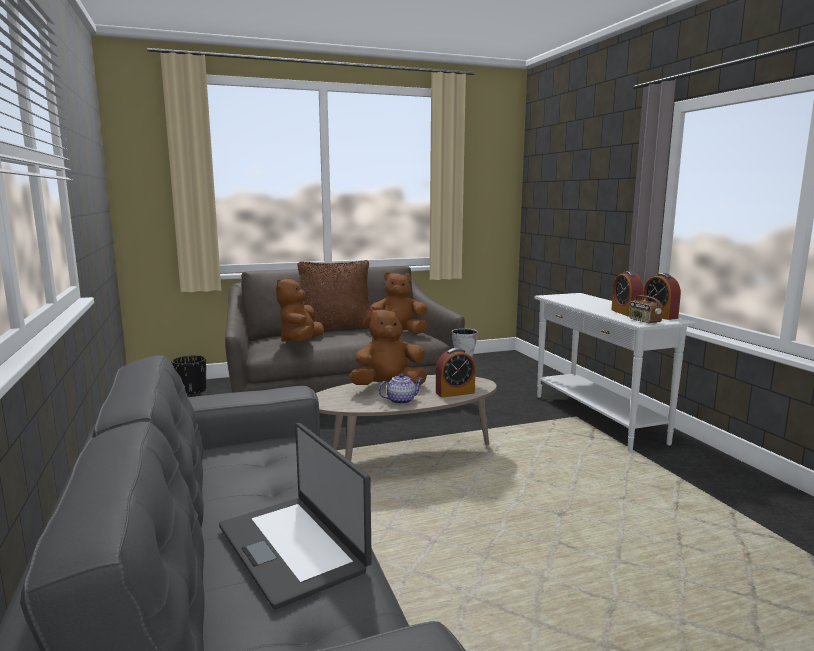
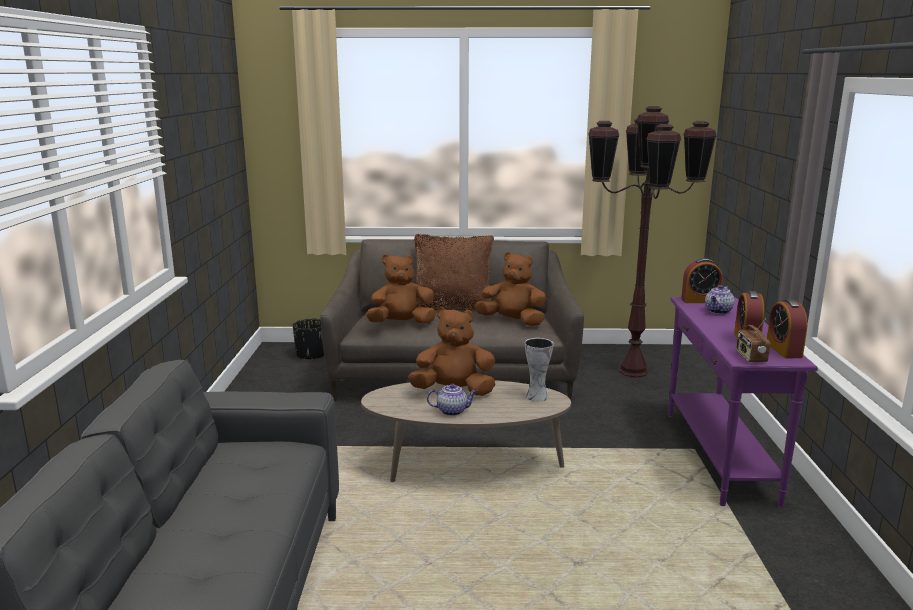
camera: 20 degrees right, 5 degrees up
laptop [219,423,372,609] -> none
brown plush toy [276,278,324,342] -> brown plush toy turned 45 degrees clockwise [366,254,436,324]
alarm clock [436,348,475,398] -> alarm clock moved to [681,258,723,303]
white console table [534,293,695,452] -> purple console table [668,297,818,508]
none -> brown floor lamp [588,106,717,378]
none -> teapot [705,285,735,314]

